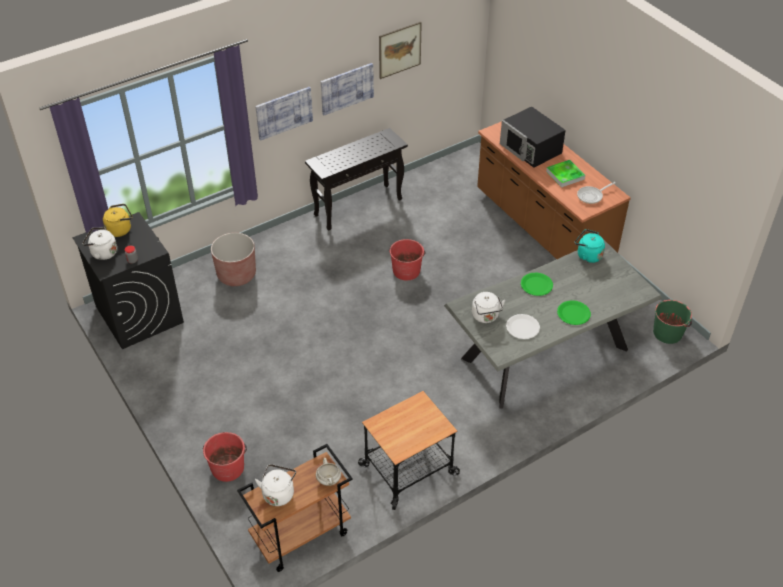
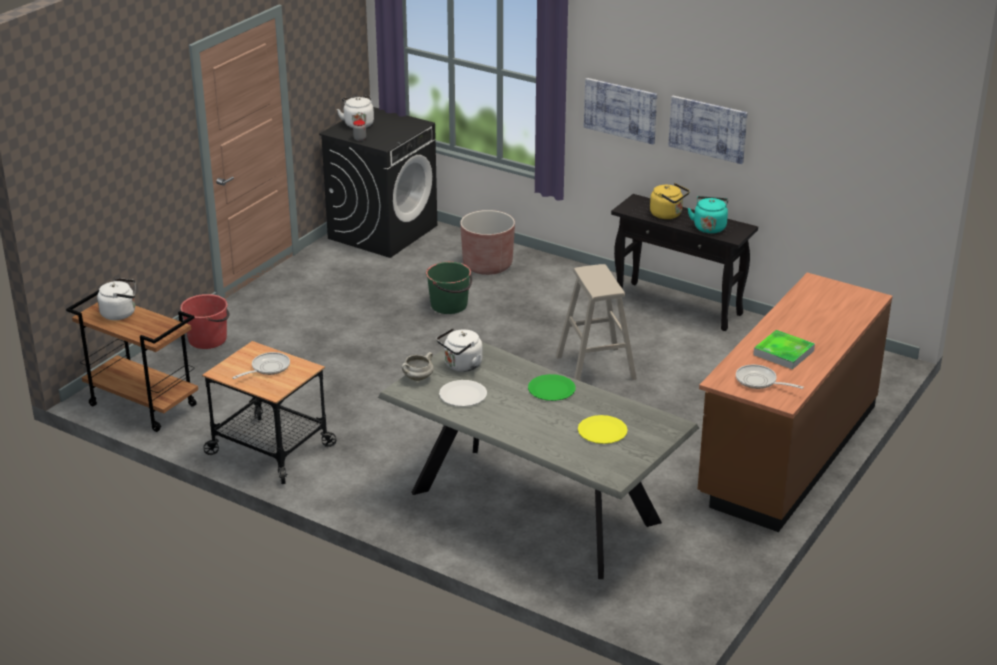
camera: 65 degrees right, 15 degrees down
yellow kettle [103,204,133,237] -> yellow kettle moved to [650,183,690,219]
white cooking pot [316,458,341,486] -> white cooking pot moved to [402,352,434,381]
picture [379,22,422,79] -> none
red bucket [389,239,426,281] -> beige stool [556,264,637,381]
black microwave [500,106,566,168] -> none
green plate [557,300,591,325] -> none
turquoise kettle [575,229,605,263] -> turquoise kettle moved to [687,196,728,233]
green bucket [653,300,692,344] -> green bucket moved to [426,262,472,314]
none -> frying pan [232,352,290,379]
none -> yellow plate [578,415,628,444]

